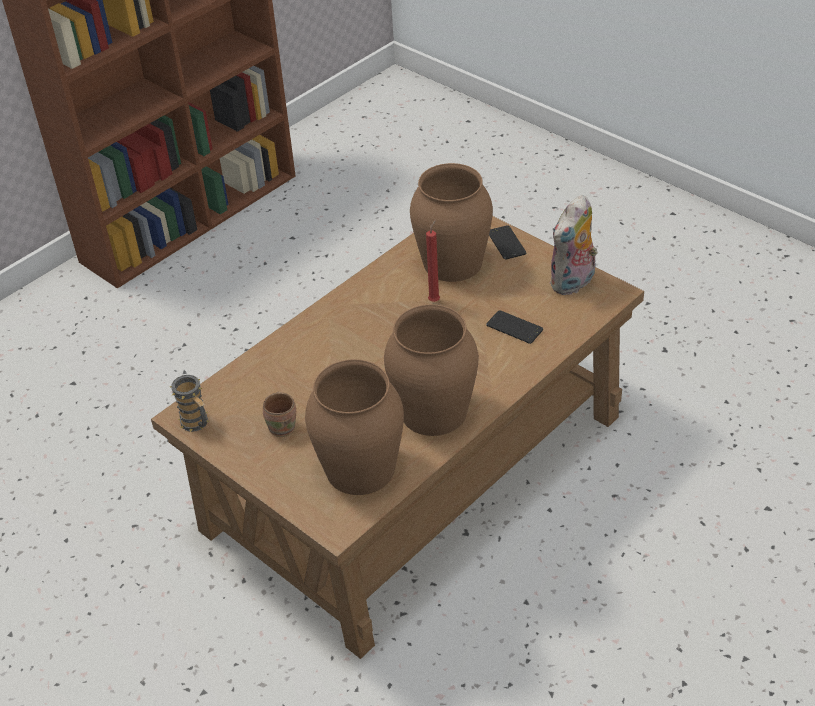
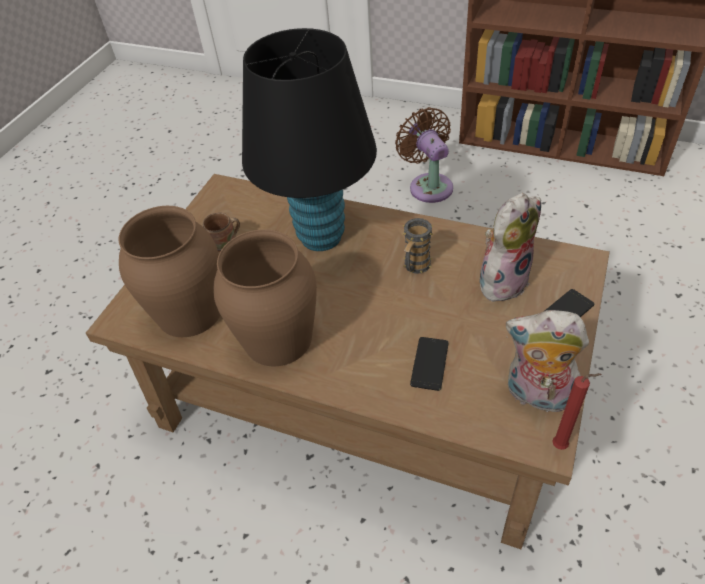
camera: 70 degrees right, 5 degrees up
mug [170,375,210,432] -> mug moved to [403,218,433,274]
brown vase [410,163,493,282] -> plush toy [480,193,541,302]
red candle [426,219,440,302] -> red candle moved to [552,373,602,450]
none -> black table lamp [242,28,377,251]
none -> brown fan [395,107,453,203]

